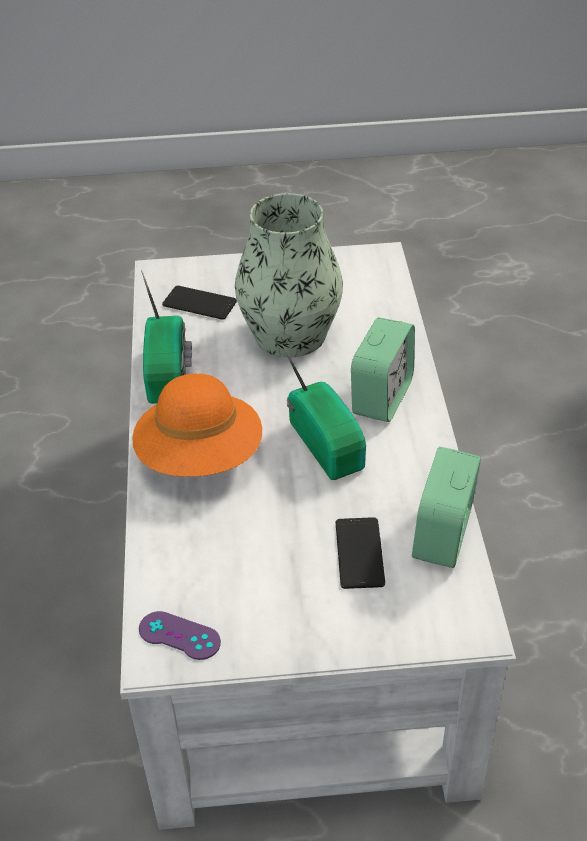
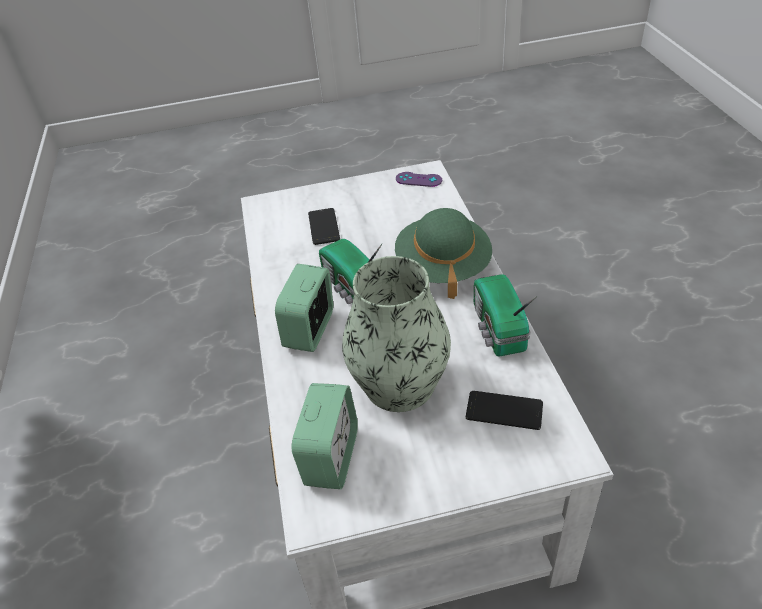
camera: 175 degrees right, 0 degrees up
orange hat [132,373,262,477] -> green hat [395,208,492,299]
alarm clock [412,447,481,568] -> alarm clock moved to [292,383,358,489]

